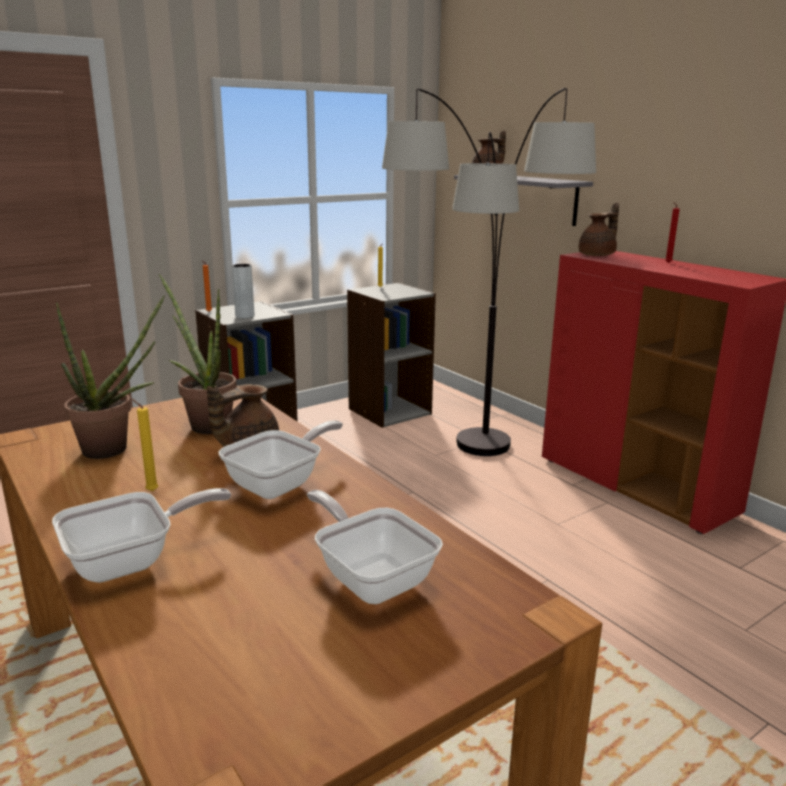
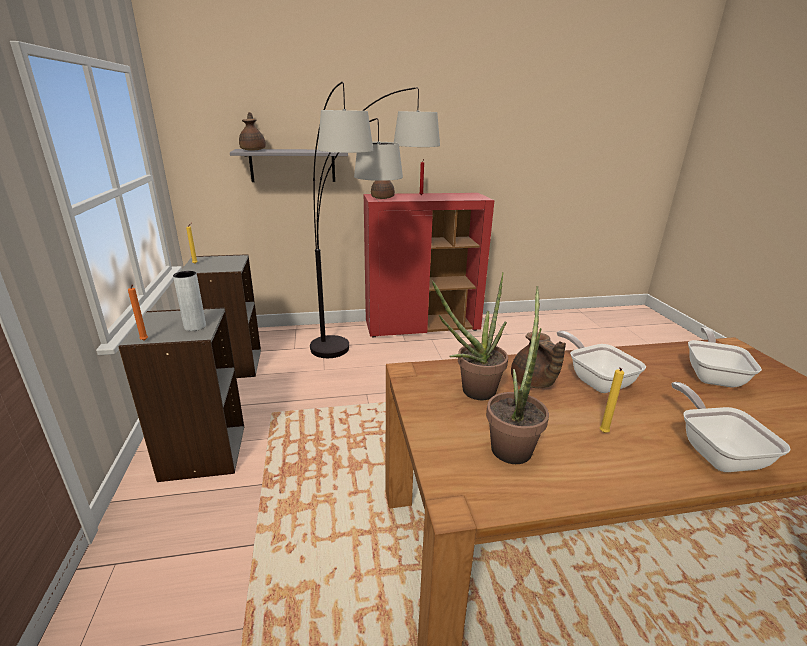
camera: 65 degrees left, 5 degrees up
frying pan [307,490,443,604] -> frying pan turned 120 degrees clockwise [688,327,762,388]

